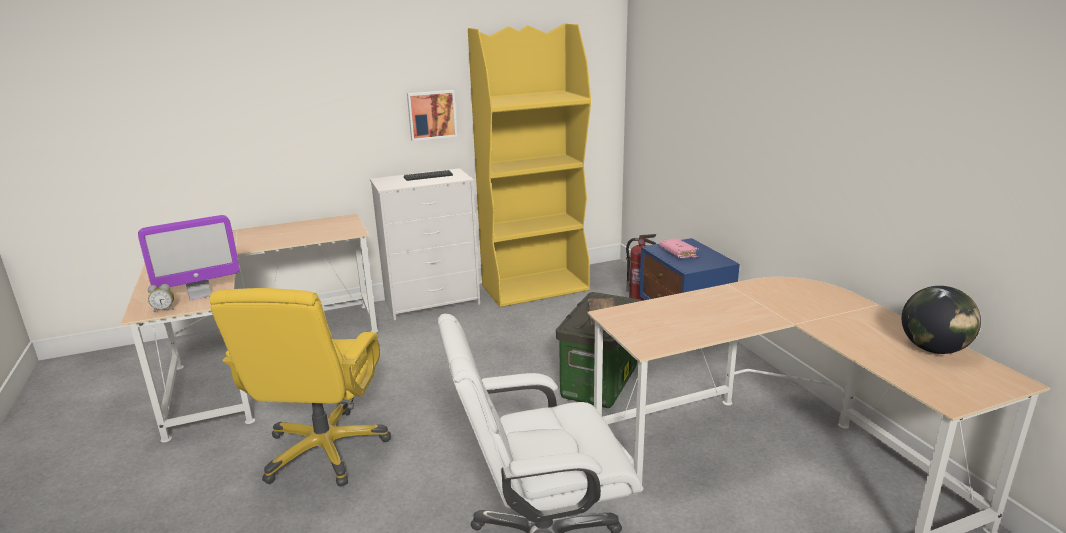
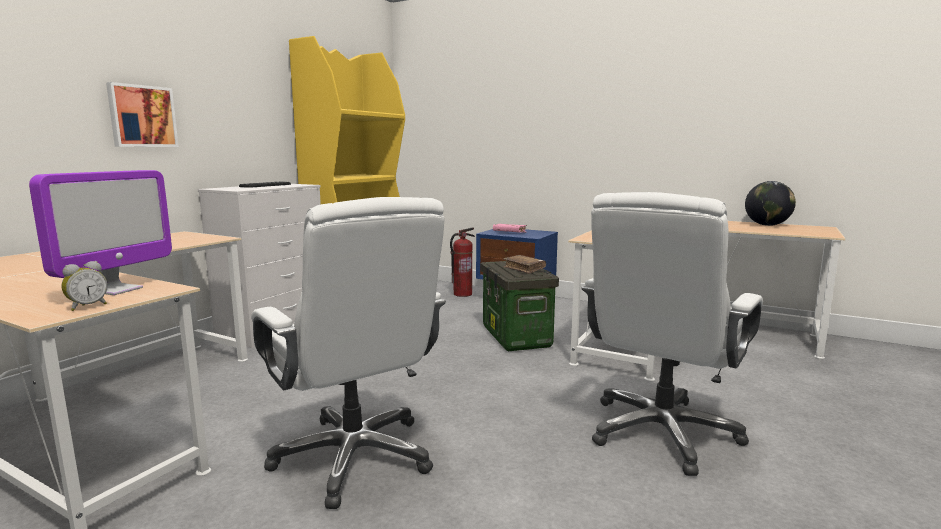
camera: 40 degrees left, 10 degrees down
yellow office chair [209,288,391,487] -> white office chair [251,197,446,509]
picture [407,90,457,141] -> picture moved to [106,82,179,147]

